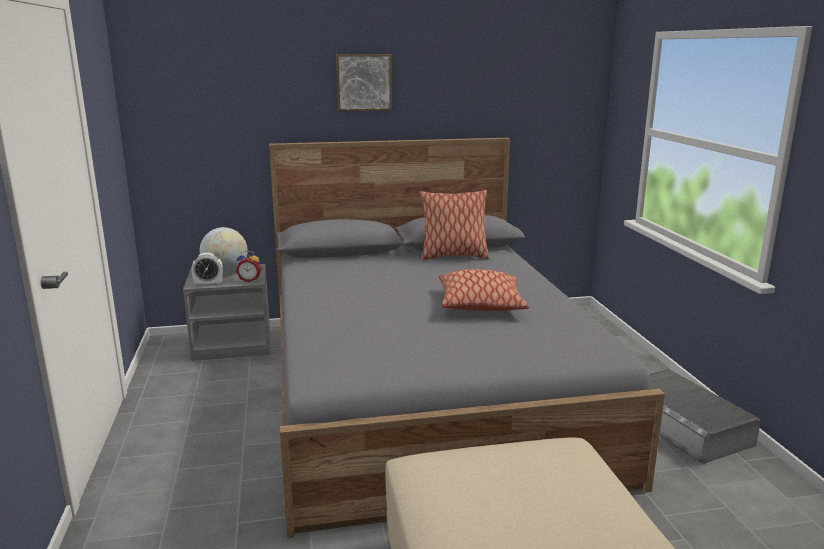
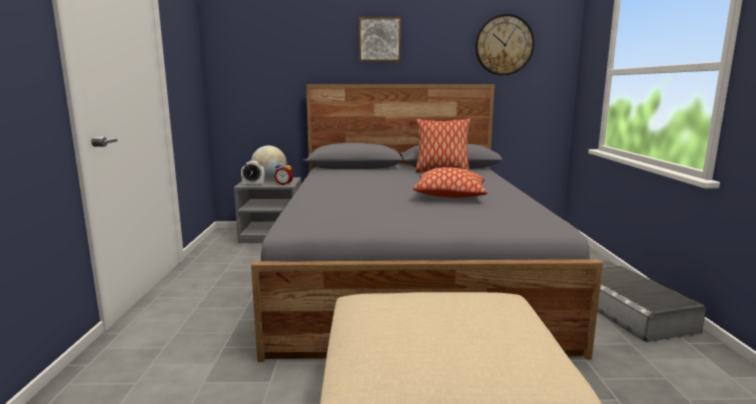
camera: 10 degrees right, 5 degrees down
none -> wall clock [475,14,534,75]

